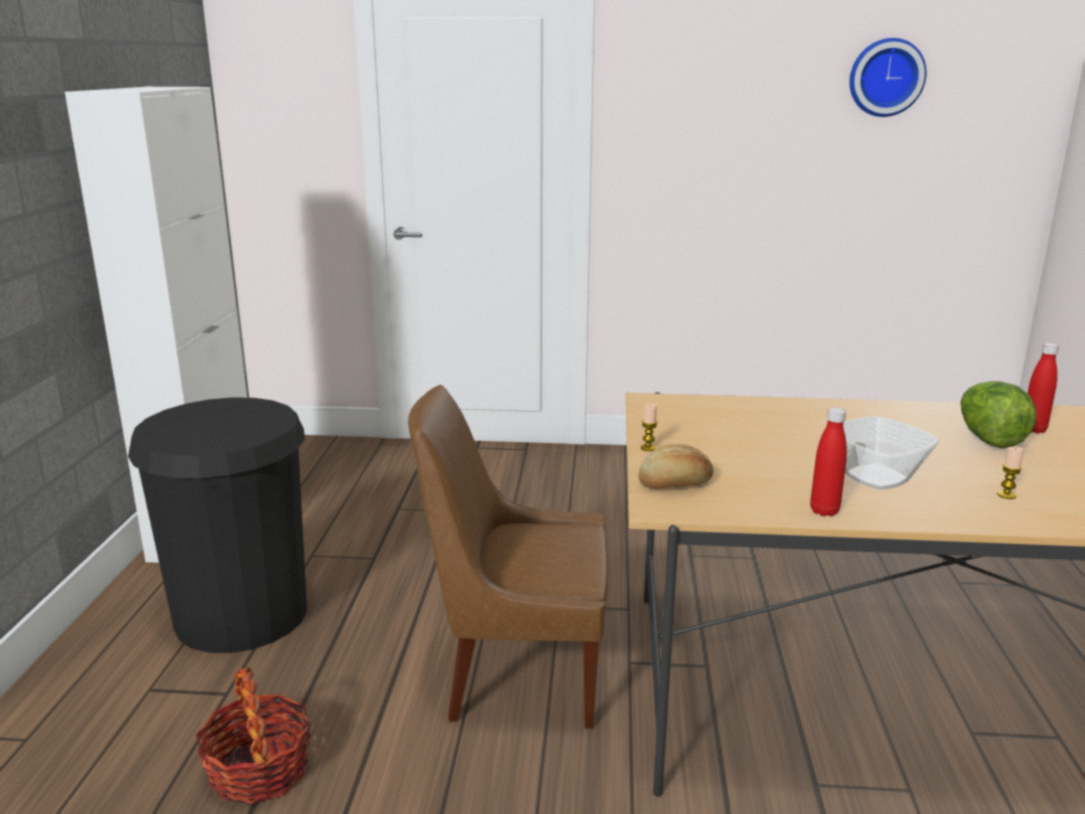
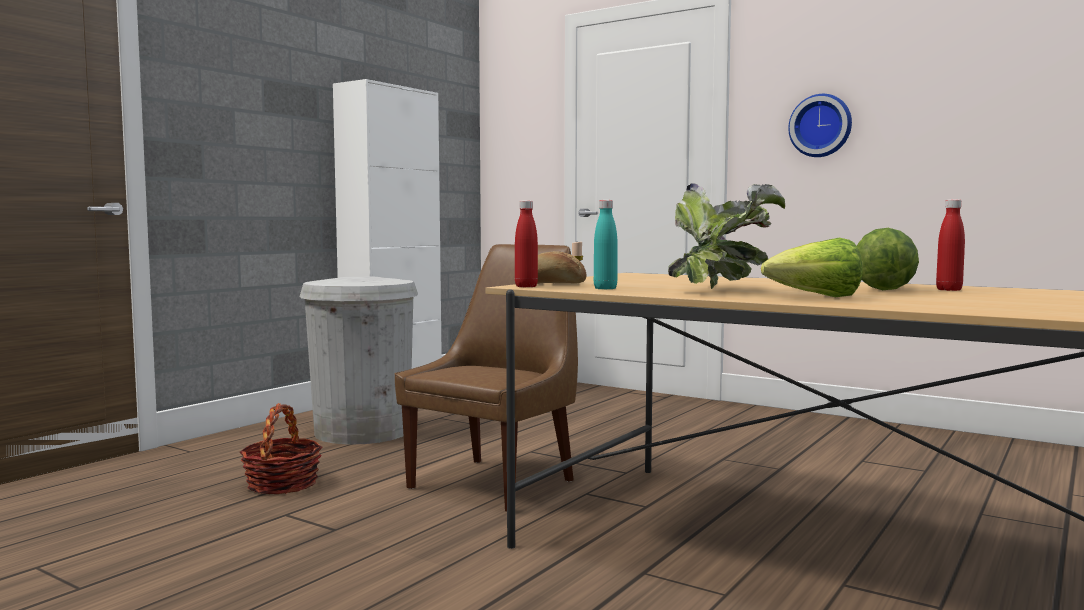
camera: 30 degrees right, 15 degrees down
black trash can [128,397,307,653] -> white trash can [299,276,418,445]
brown chair [408,385,609,729] -> brown chair turned 90 degrees clockwise [395,244,578,511]
red bottle [810,407,847,516] -> red bottle moved to [515,200,538,287]
bowl [843,416,938,490] -> potted plant [668,183,785,289]
wall clock [850,38,927,117] -> wall clock moved to [788,94,852,157]
candle [997,446,1024,499] -> lettuce [761,238,863,297]
none -> turquoise bottle [594,200,617,289]

